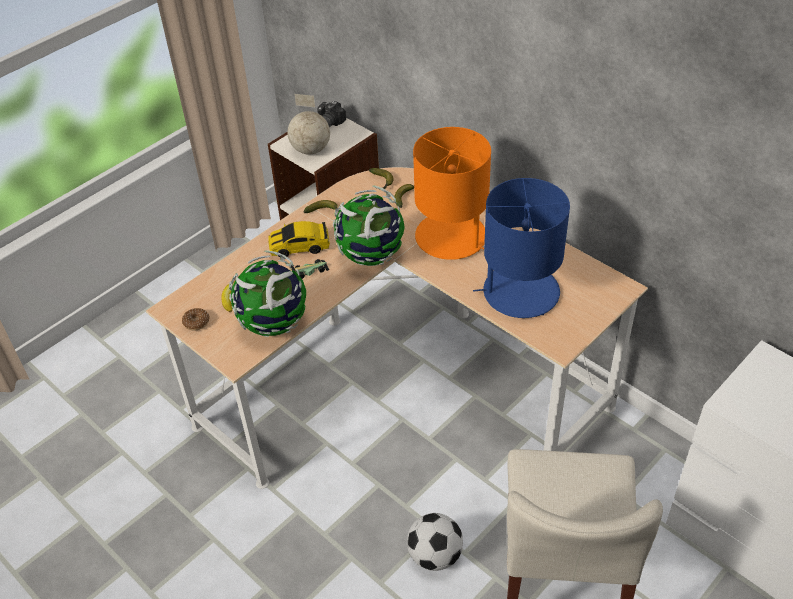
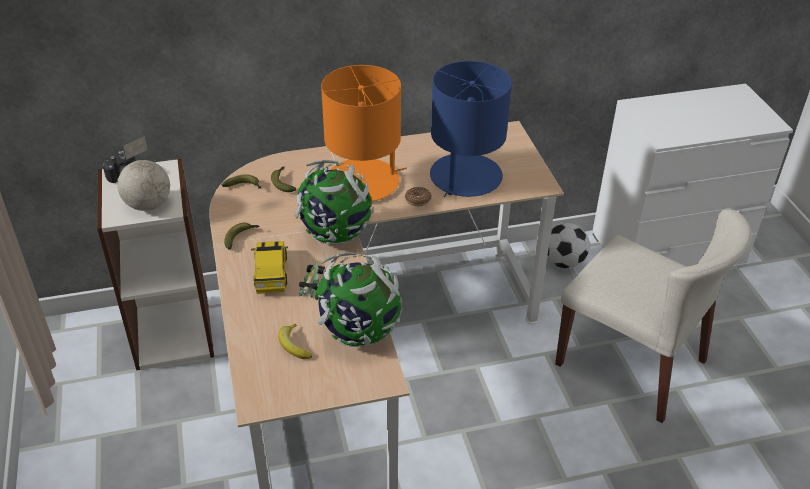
camera: 60 degrees left, 5 degrees down
donut [182,308,210,331] -> donut moved to [405,187,432,206]
toy car [268,221,330,257] -> toy car turned 150 degrees clockwise [251,241,288,294]
football [407,513,463,571] -> football moved to [547,223,590,268]

